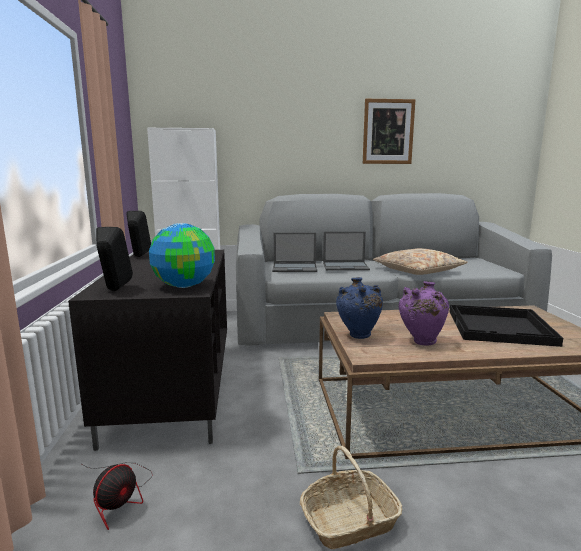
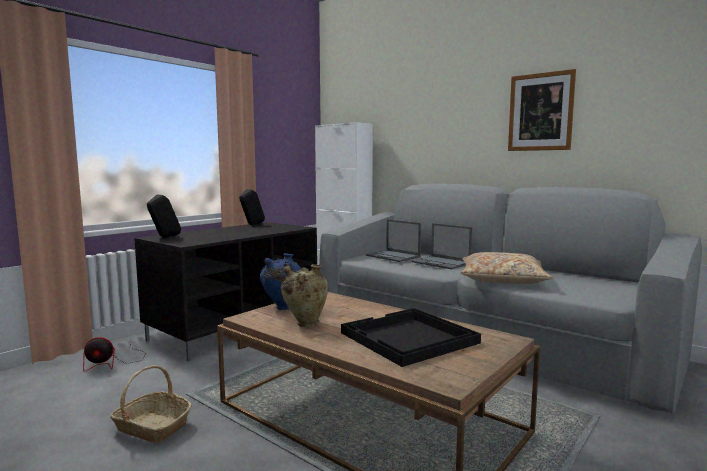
camera: 45 degrees right, 5 degrees down
globe [149,223,215,288] -> none
purple vase [398,281,449,345] -> beige vase [281,264,328,327]

